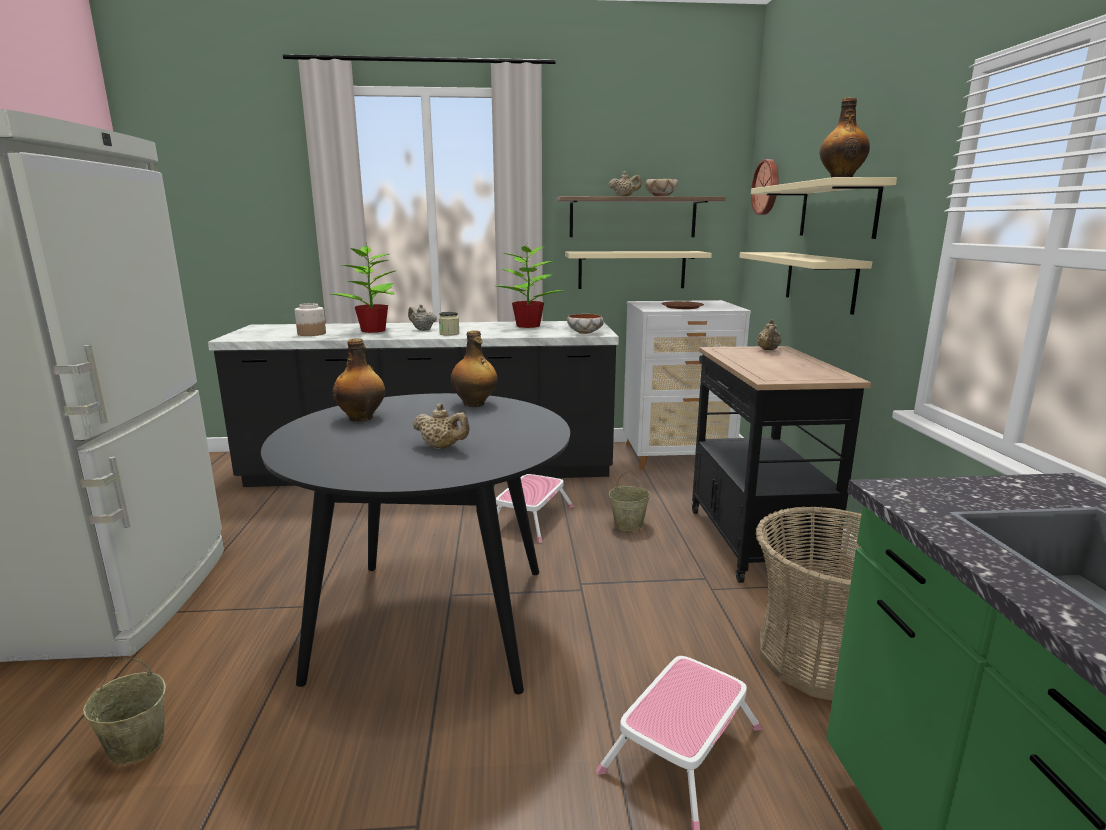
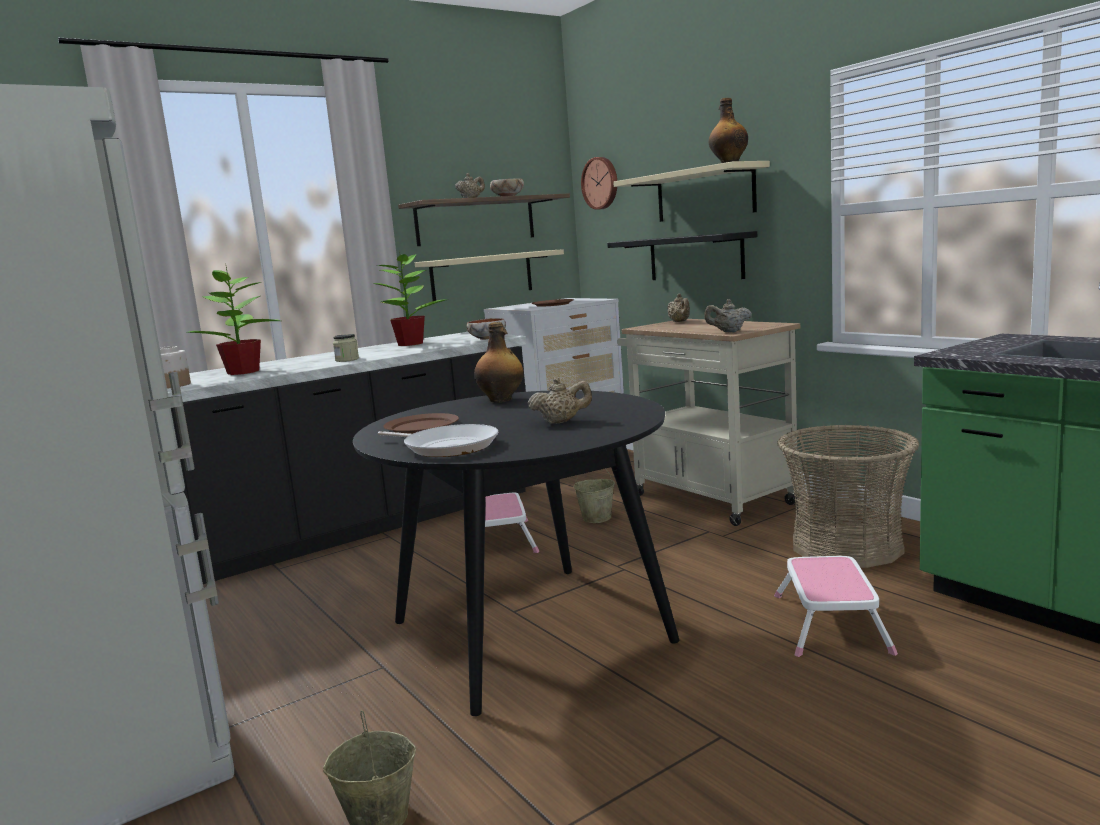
camera: 30 degrees left, 5 degrees down
bottle [332,339,385,422] -> brown plate [383,413,459,434]
beige teapot [408,304,437,331] -> beige teapot moved to [704,299,752,333]
black cart [692,346,871,583] -> beige cart [617,319,800,526]
beige shelf [739,252,872,315] -> black shelf [607,231,757,280]
none -> frying pan [378,424,498,457]

